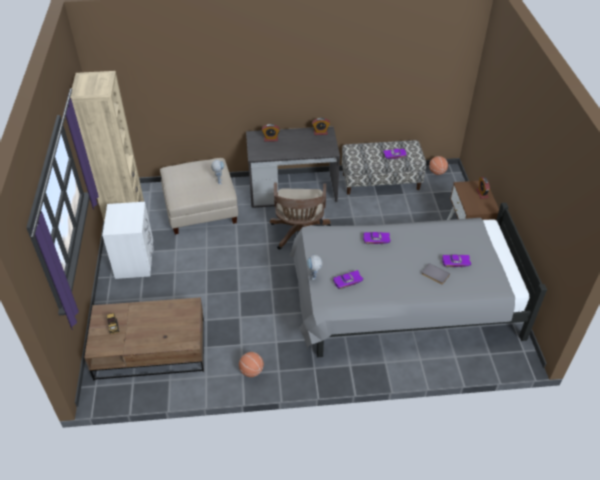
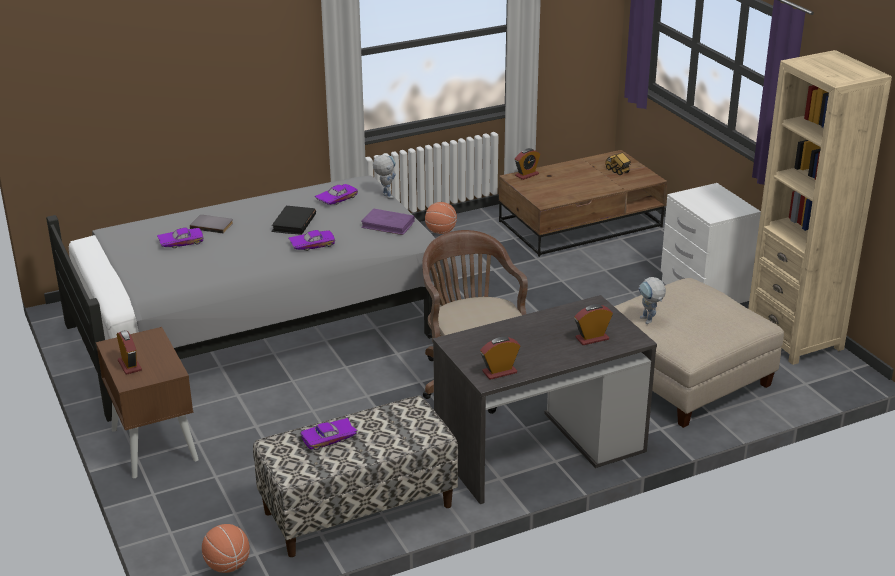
camera: 160 degrees right, 15 degrees down
none -> black book [271,206,316,235]
none -> purple book [361,208,415,235]
none -> alarm clock [515,148,540,180]

